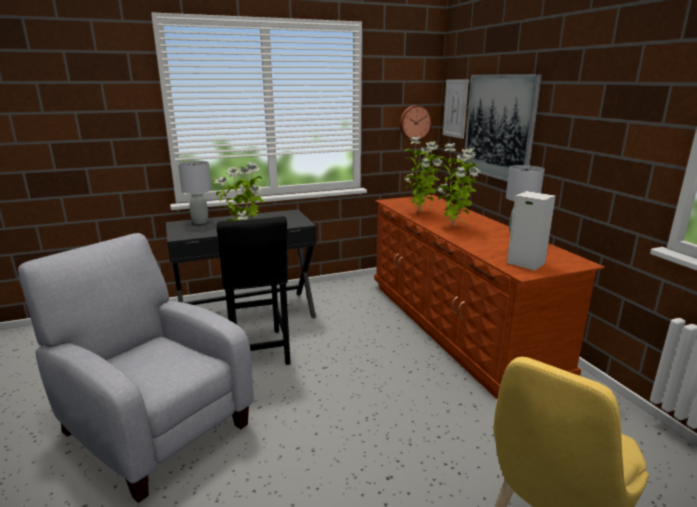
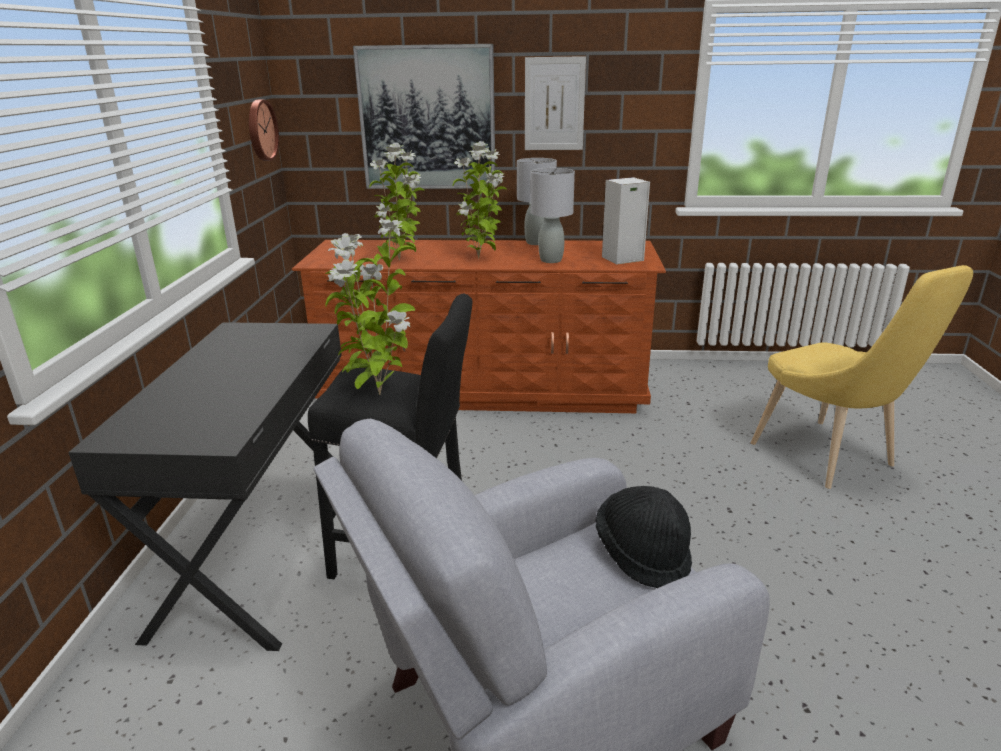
camera: 65 degrees left, 5 degrees up
grey table lamp [178,161,212,224] -> grey table lamp moved to [531,168,575,263]
picture [443,79,469,139] -> picture moved to [525,56,586,150]
none -> black hat [595,486,692,588]

